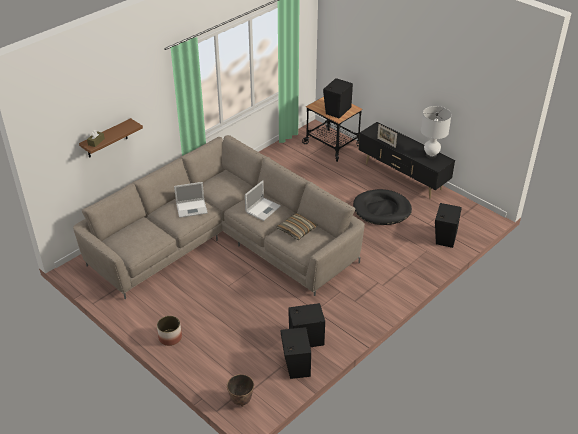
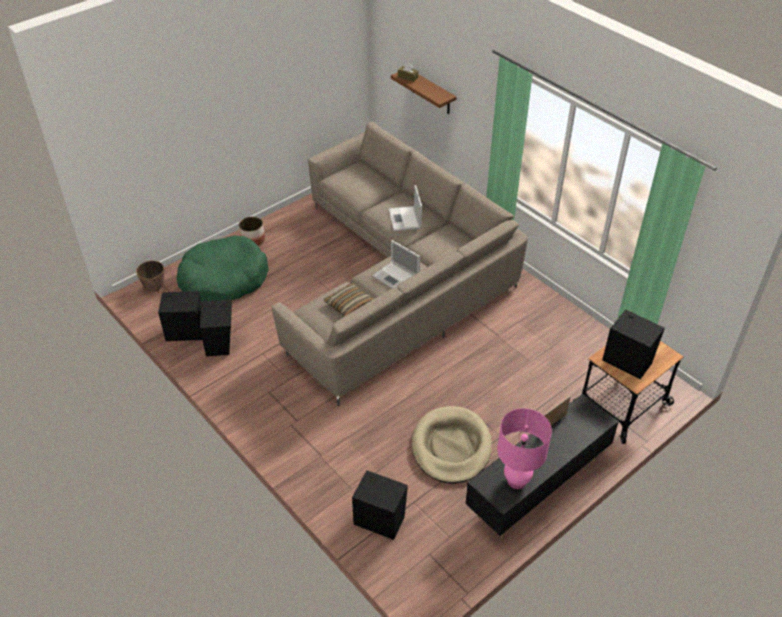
camera: 95 degrees right, 5 degrees up
black dog bed [353,189,412,225] -> beige dog bed [412,406,492,484]
white table lamp [421,106,452,159] -> pink table lamp [497,408,552,489]
none -> green dog bed [177,235,269,304]

